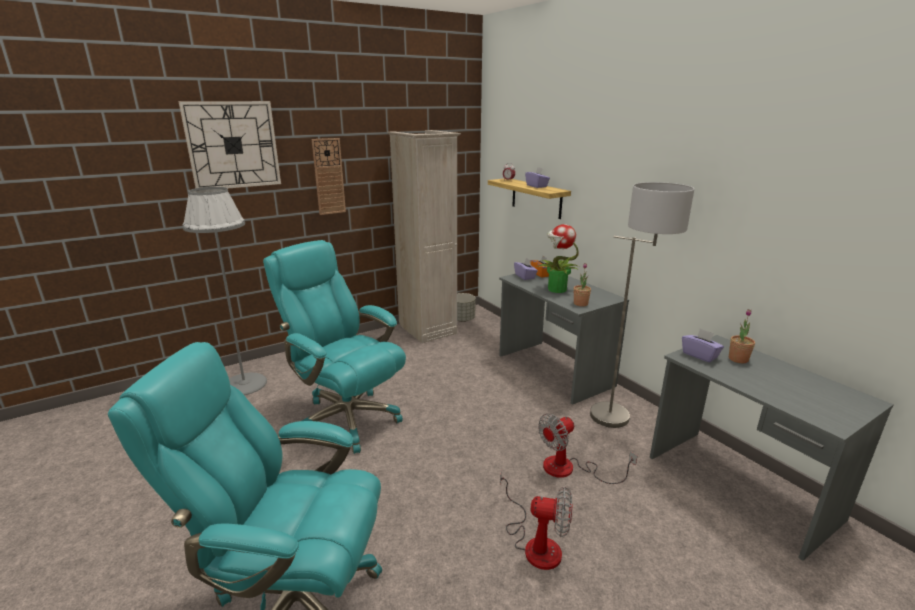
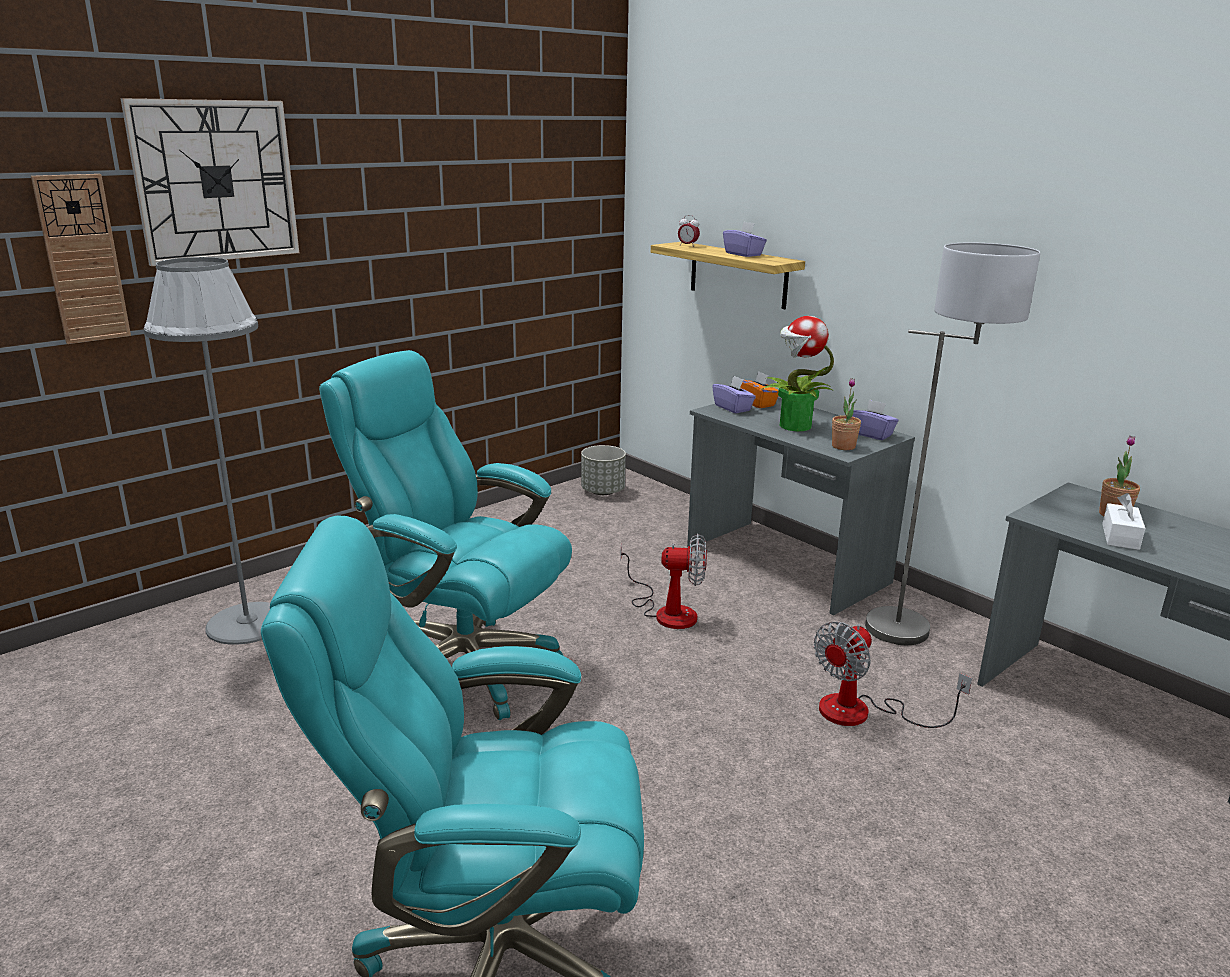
camera: 10 degrees left, 0 degrees up
wall clock [312,138,346,215] -> wall clock moved to [31,174,131,344]
beige cabinet [387,130,461,343] -> none
fan [500,470,572,570] -> fan moved to [620,533,707,629]
purple tissue box [682,328,724,363] -> purple tissue box moved to [849,399,899,440]
none -> white tissue box [1102,493,1145,550]

